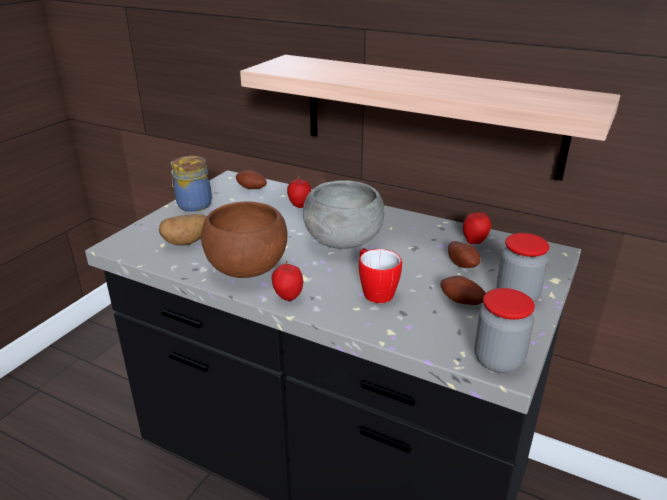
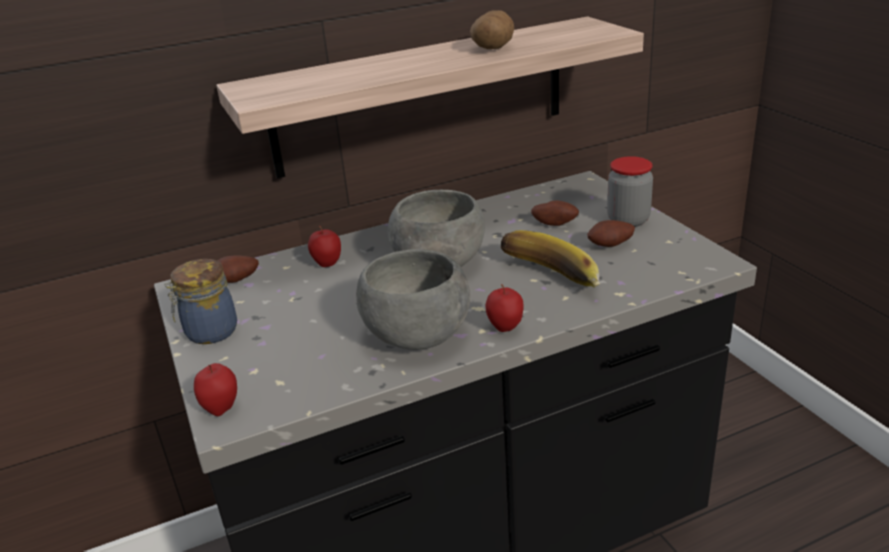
camera: 50 degrees left, 0 degrees up
potato [159,214,207,245] -> potato moved to [470,10,514,49]
brown bowl [201,202,288,278] -> grey bowl [356,249,470,350]
mug [359,248,402,303] -> banana [501,230,600,288]
apple [463,210,491,244] -> apple moved to [194,363,237,416]
jar [474,288,535,373] -> none

